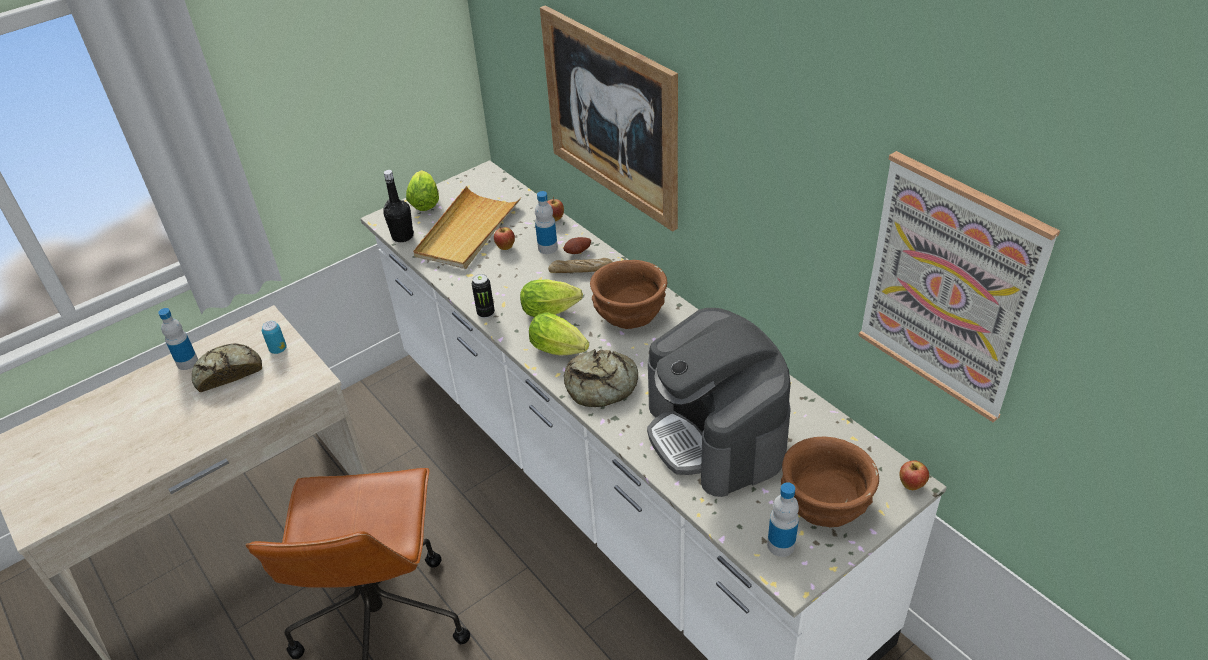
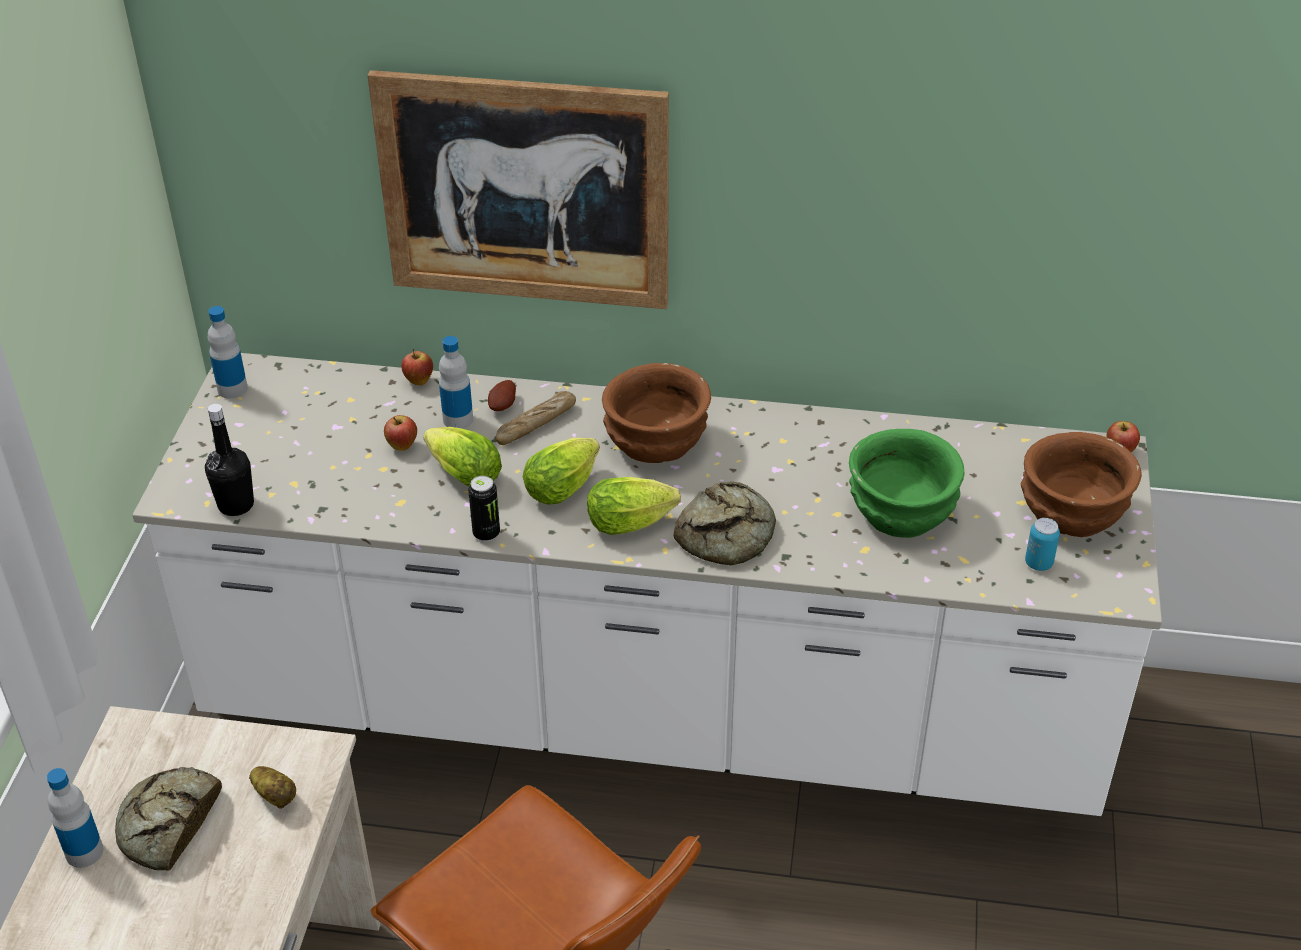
camera: 45 degrees left, 0 degrees up
can [262,321,287,354] -> can moved to [1025,518,1060,571]
lettuce [406,170,439,211] -> lettuce moved to [423,427,502,487]
beige tray [413,186,521,269] -> none
coffee machine [647,308,791,497] -> green bowl [849,429,964,538]
bottle [767,482,799,557] -> bottle moved to [208,306,248,399]
picture [858,151,1060,422] -> none
none -> potato [249,766,296,809]

